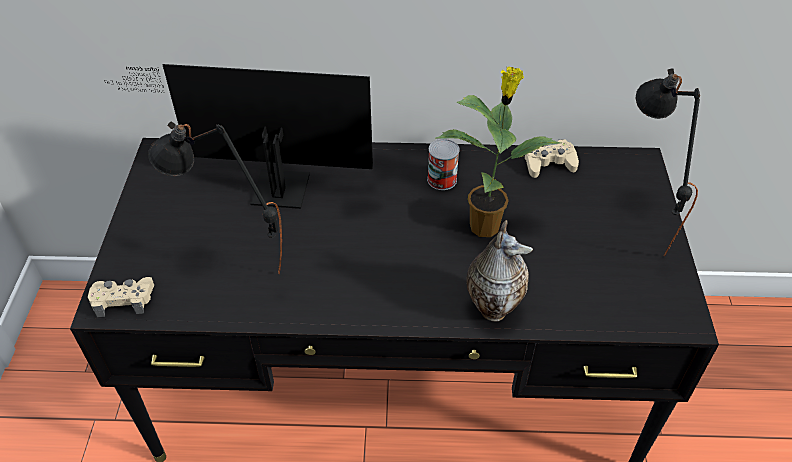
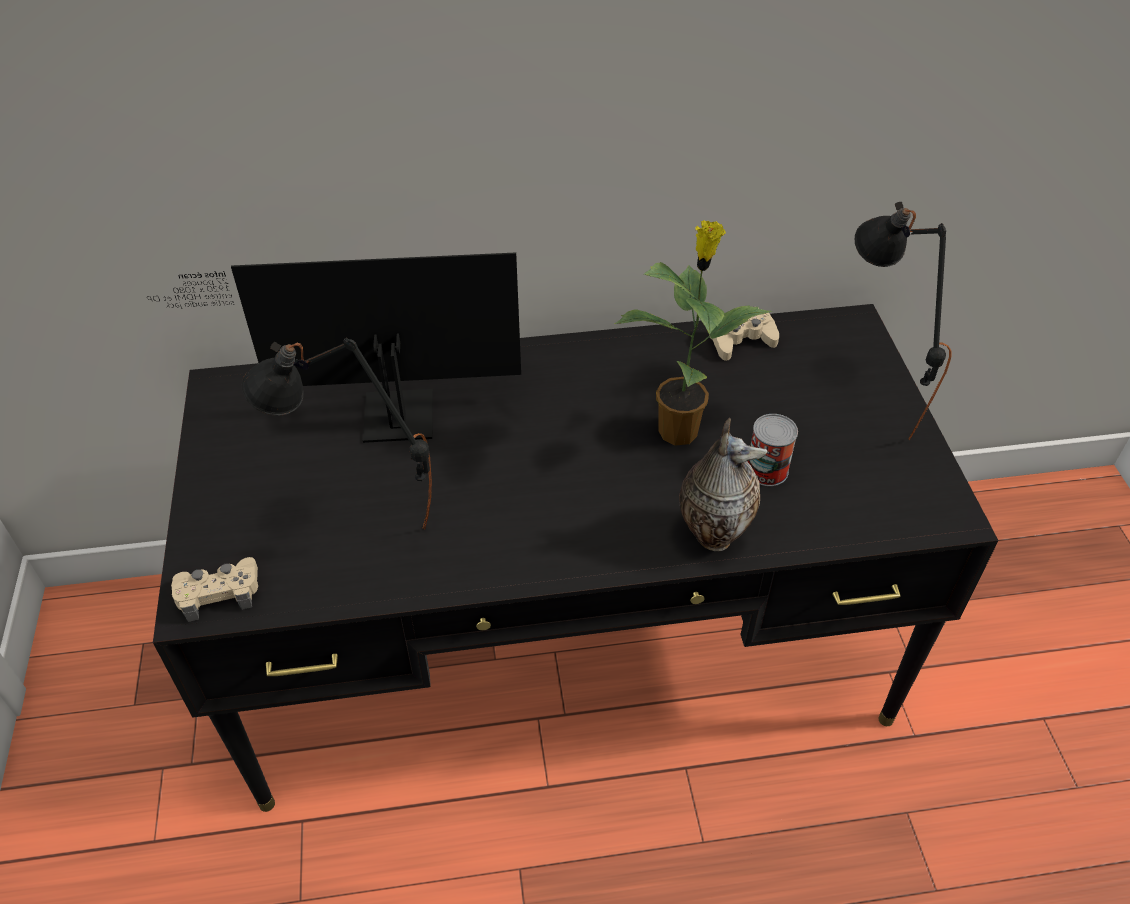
camera: 10 degrees left, 0 degrees up
can [427,139,460,190] -> can moved to [747,414,798,486]

